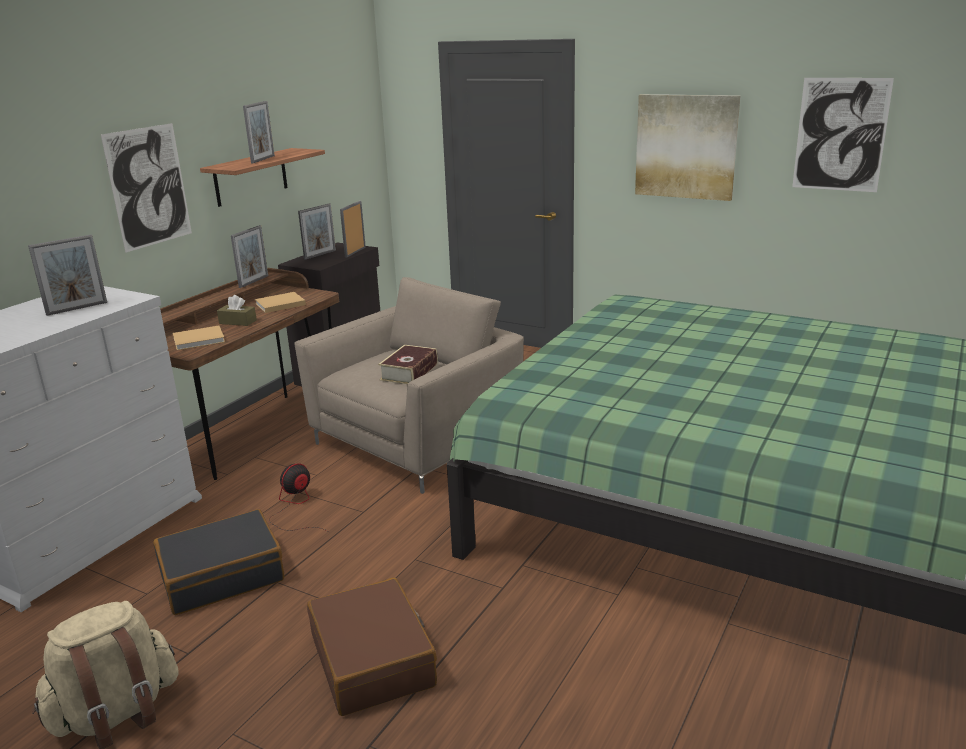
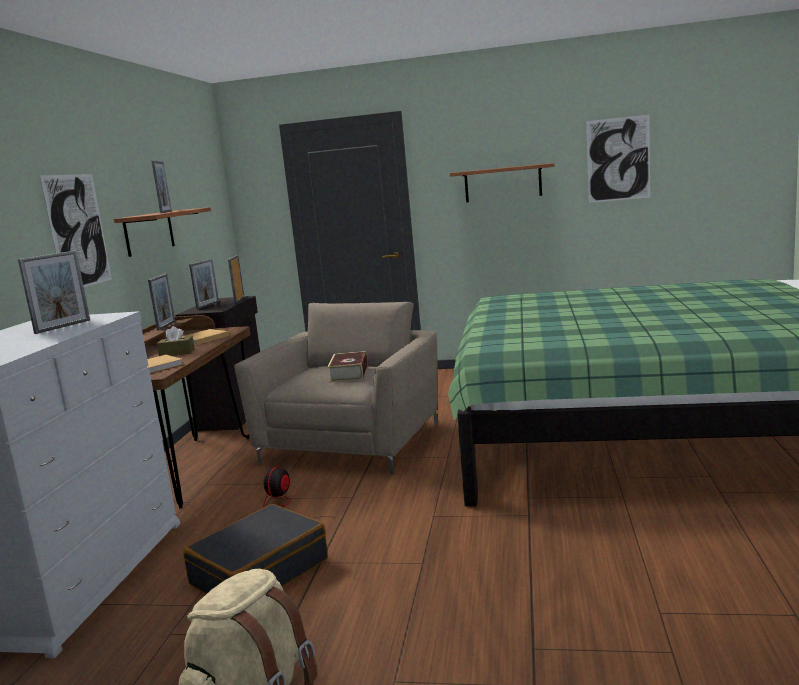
camera: 20 degrees left, 10 degrees down
brown suitcase [307,578,437,716] -> none
picture [635,94,740,201] -> shelf [450,163,554,202]

